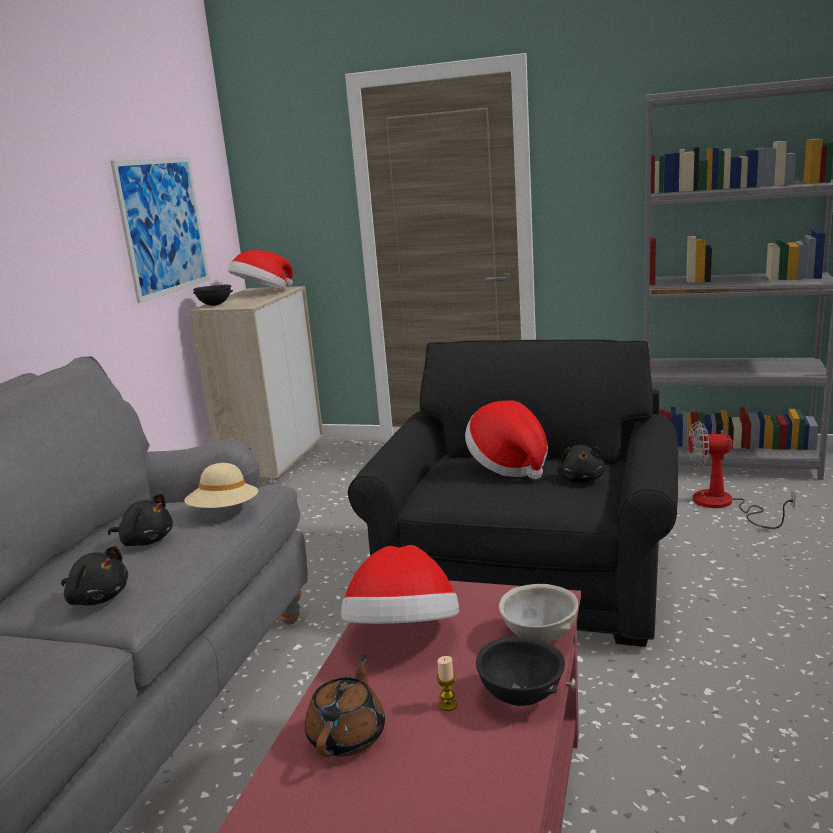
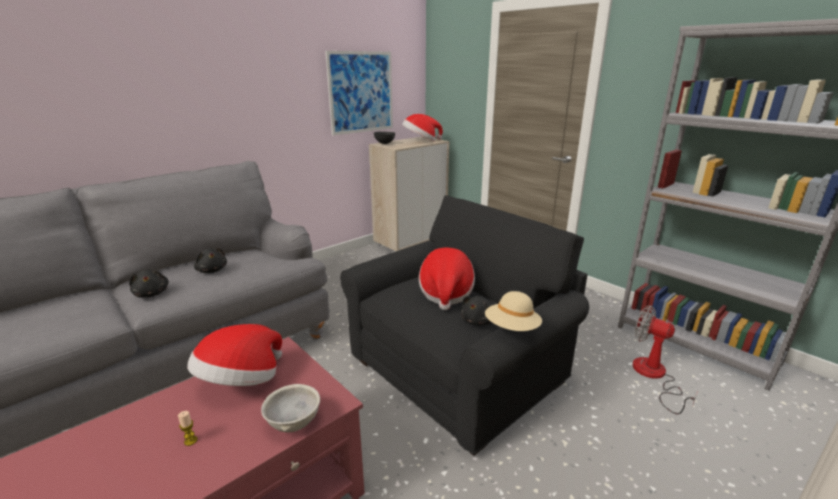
camera: 30 degrees right, 5 degrees up
beige hat [184,463,258,508] -> beige hat moved to [485,291,542,331]
brown teapot [305,654,385,757] -> none
black bowl [476,636,565,706] -> none

